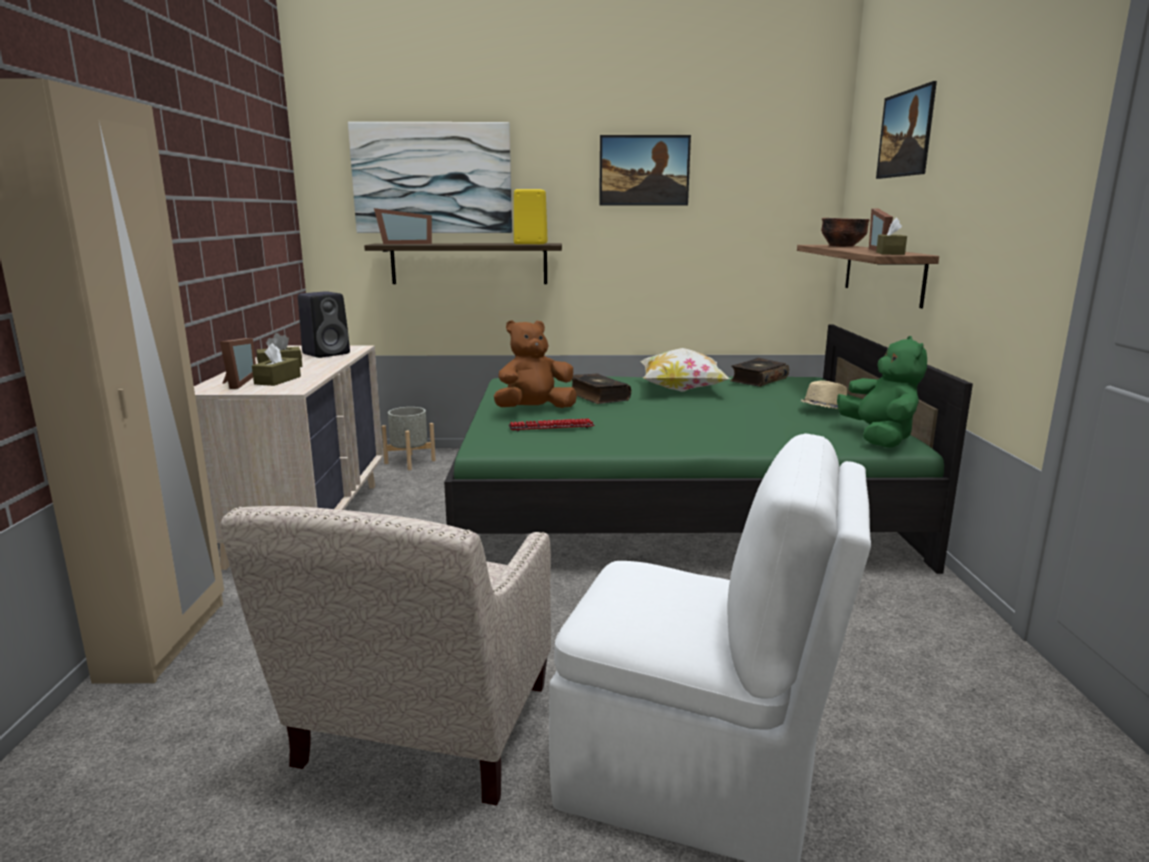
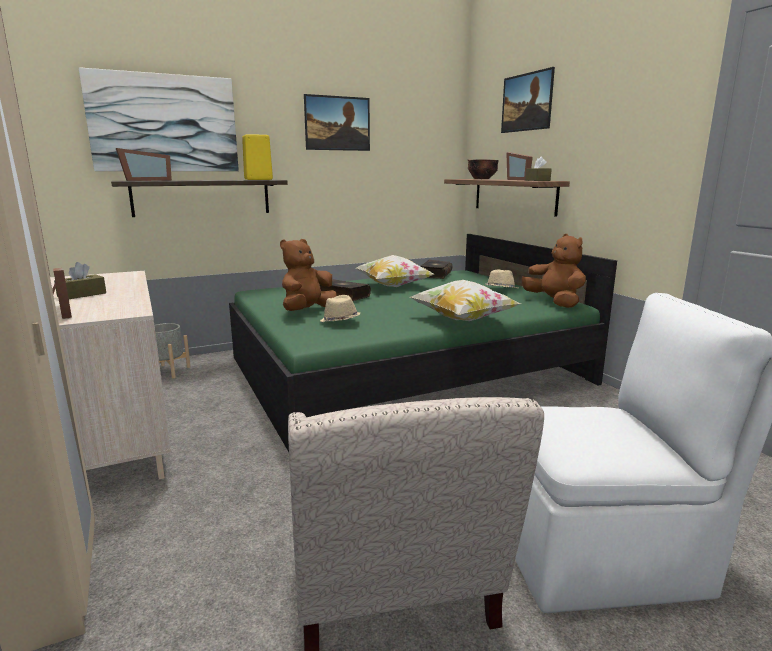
camera: 25 degrees left, 0 degrees up
brown tissue box [252,343,301,386] -> none
black speaker [298,291,350,358] -> none
keyboard [509,418,594,432] -> beige hat [320,295,360,322]
green plush toy [837,336,927,448] -> brown plush toy [522,234,586,308]
none -> pillow [410,280,522,321]

